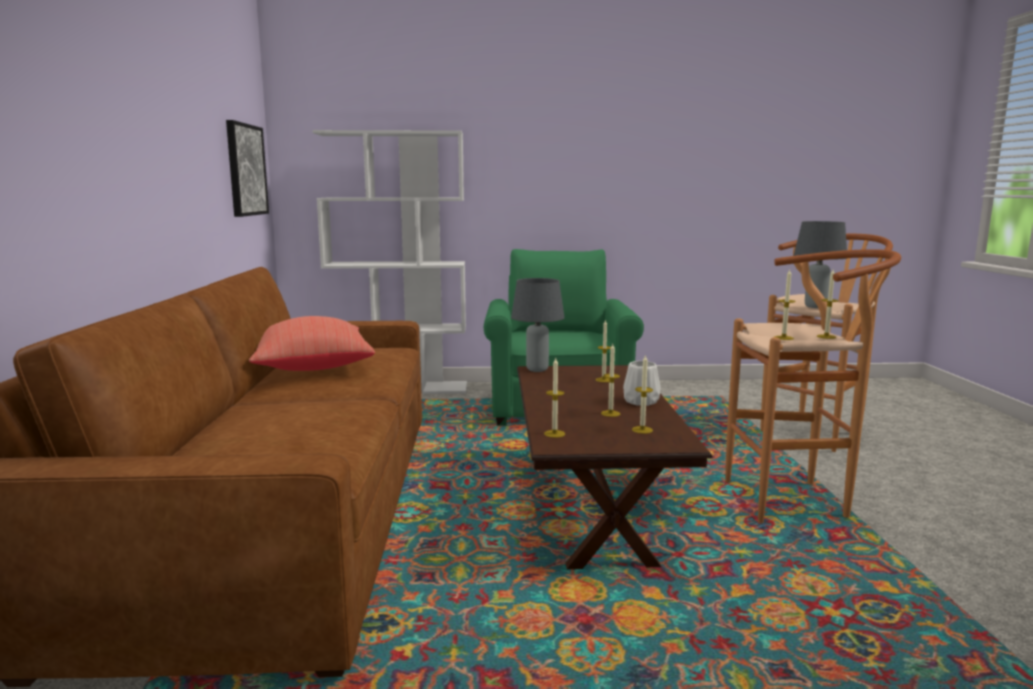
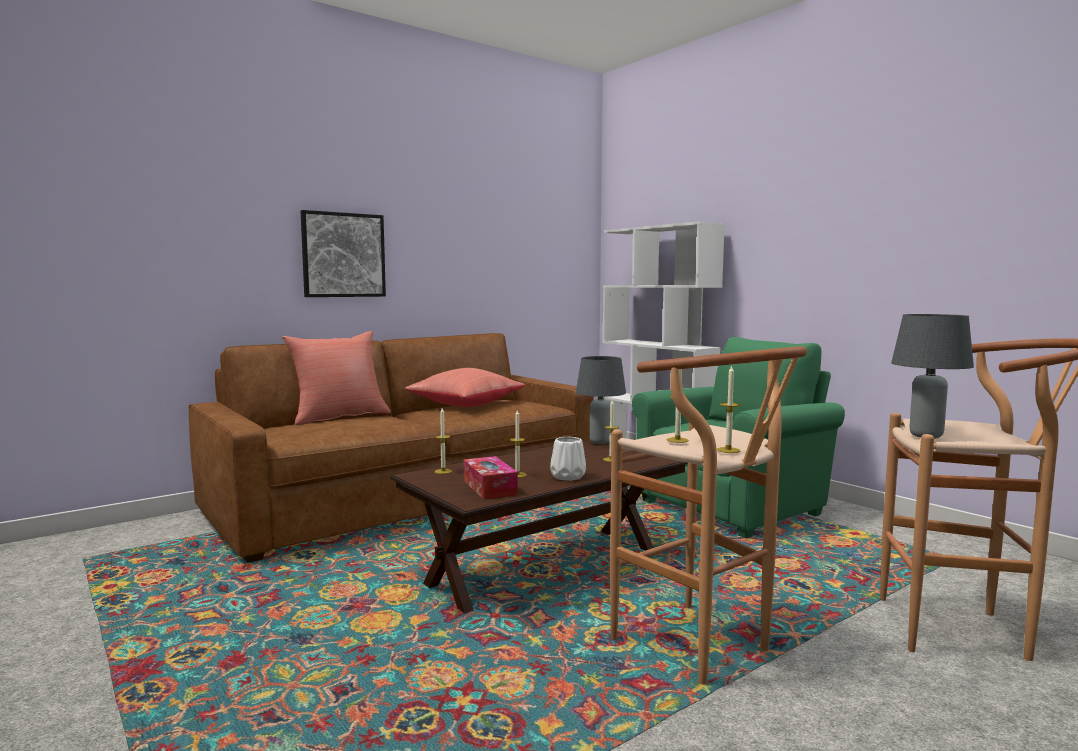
camera: 55 degrees right, 5 degrees down
picture [226,120,269,217] -> picture moved to [301,210,386,297]
candle [632,354,653,434] -> tissue box [464,456,518,499]
none -> red pillow [282,331,391,425]

